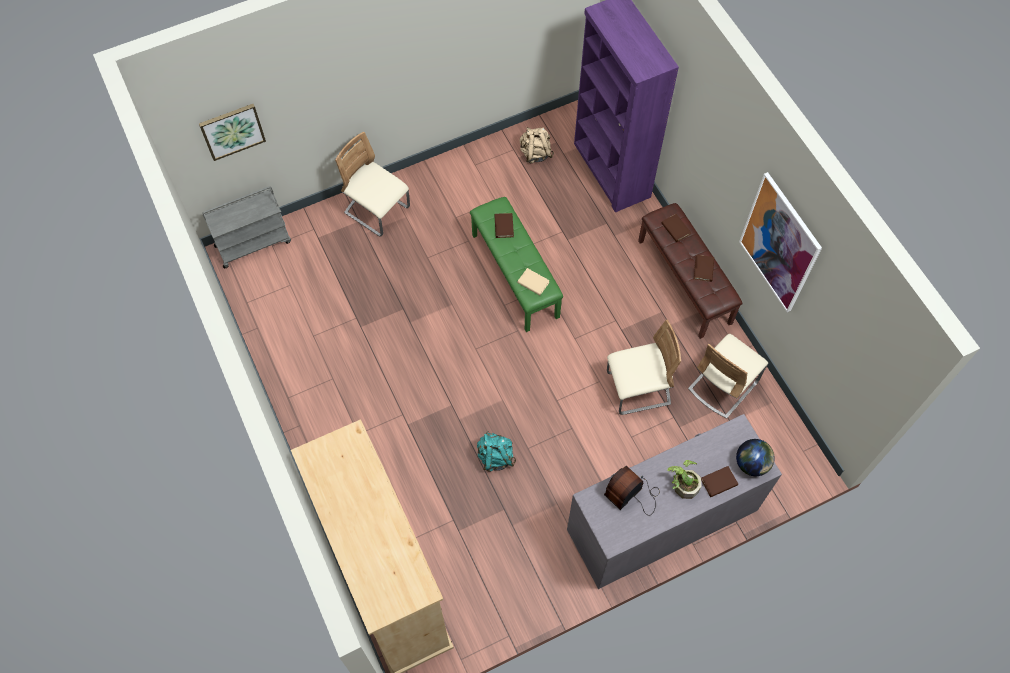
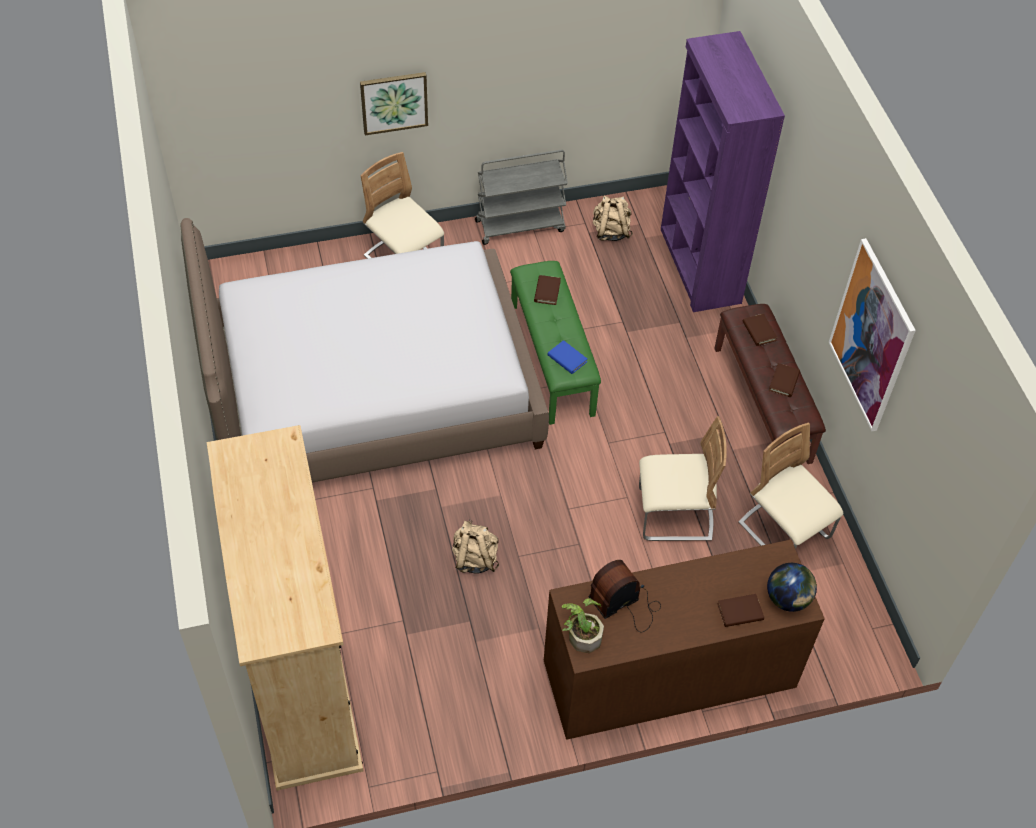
camera: 10 degrees right, 10 degrees down
picture [199,104,266,161] -> picture moved to [360,72,428,135]
grey cart [202,186,291,268] -> grey cart moved to [475,150,568,245]
turquoise backpack [477,431,516,472] -> beige backpack [452,520,499,574]
beige book [517,268,550,295] -> blue book [548,340,587,374]
grey dresser [567,414,782,589] -> brown dresser [544,540,825,740]
potted plant [667,460,701,499] -> potted plant moved to [562,598,604,653]
beige chair [688,334,768,418] -> beige chair turned 90 degrees clockwise [739,423,843,550]
none -> bed [181,218,549,483]

